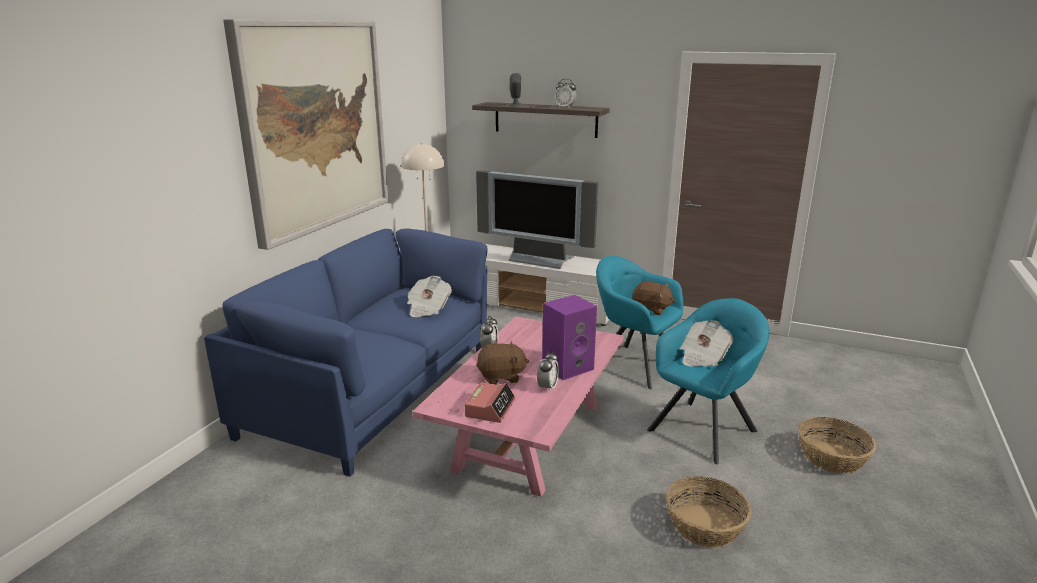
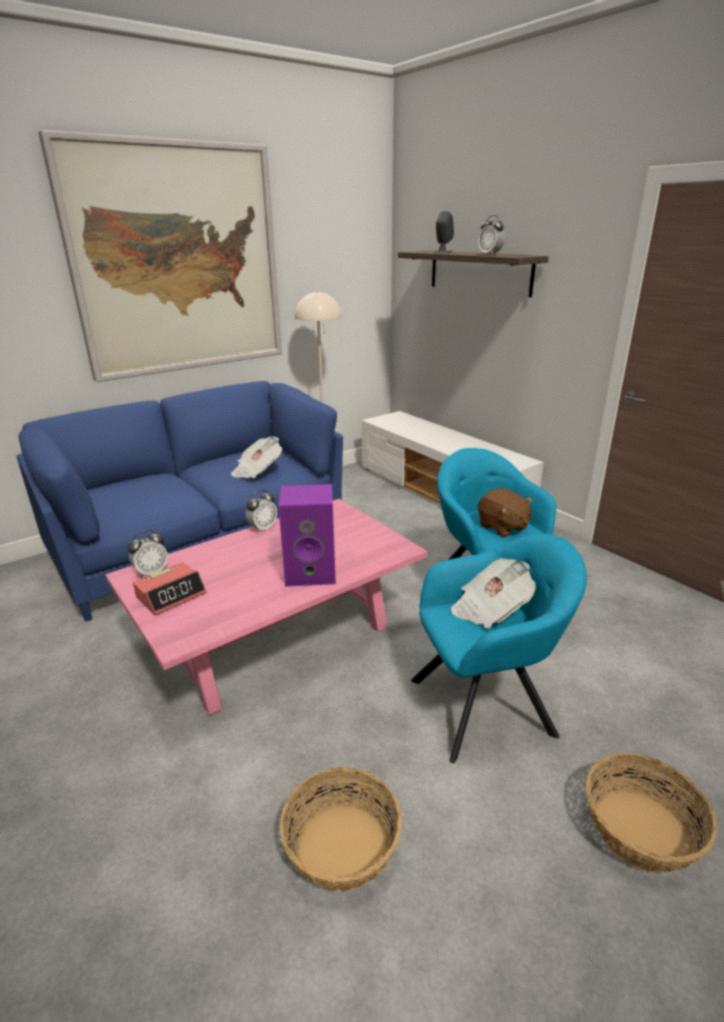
camera: 30 degrees right, 5 degrees up
television [476,170,598,269] -> none
brown plush toy [476,341,529,384] -> none
alarm clock [537,350,559,392] -> alarm clock moved to [127,530,168,577]

